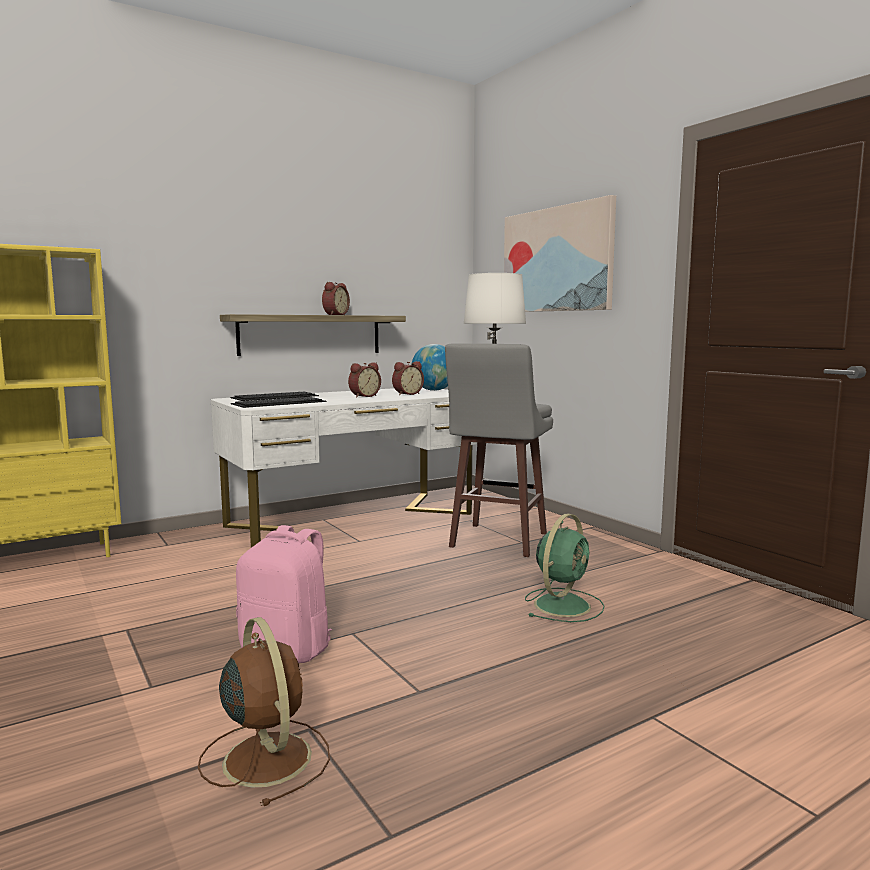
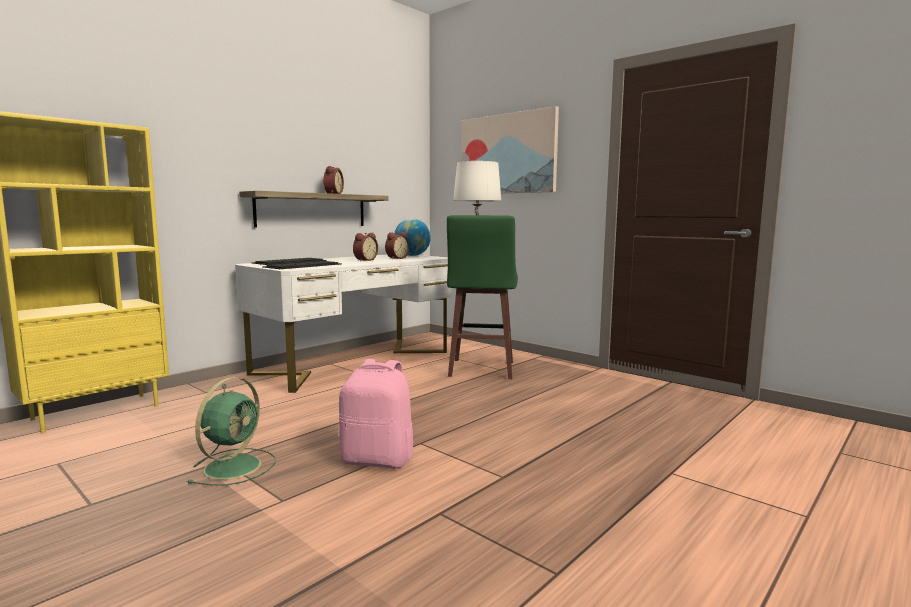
camera: 15 degrees left, 0 degrees up
brown fan [198,617,330,806] -> none
grey stool [445,343,553,557] -> green stool [447,215,518,379]
green fan [525,514,605,622] -> green fan moved to [186,377,276,485]

